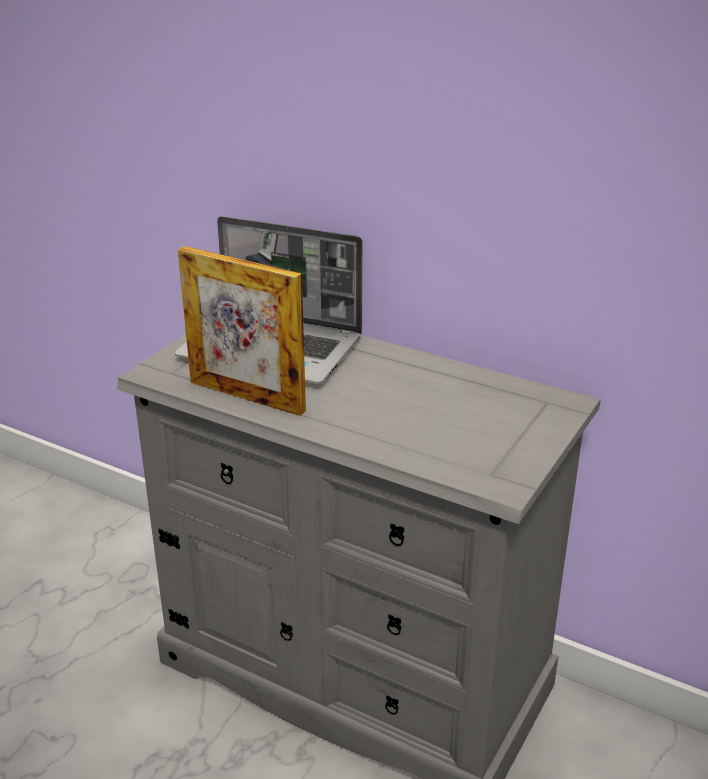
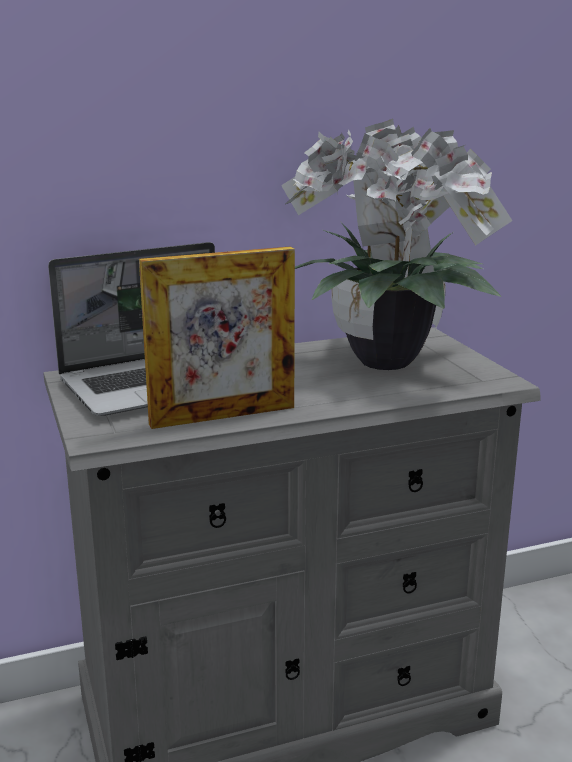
camera: 50 degrees left, 10 degrees down
none -> potted plant [281,119,513,370]

